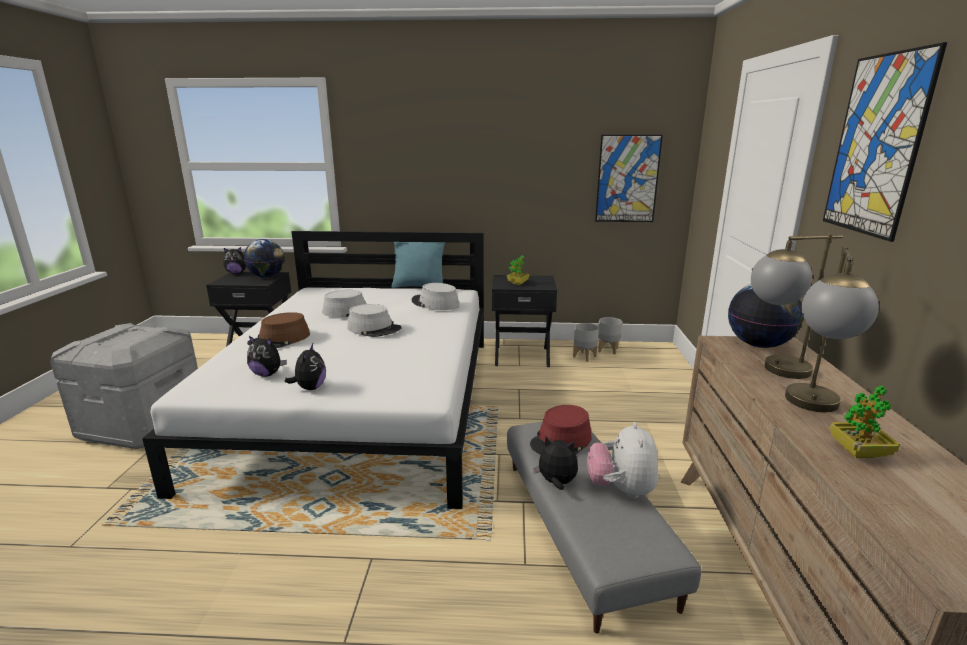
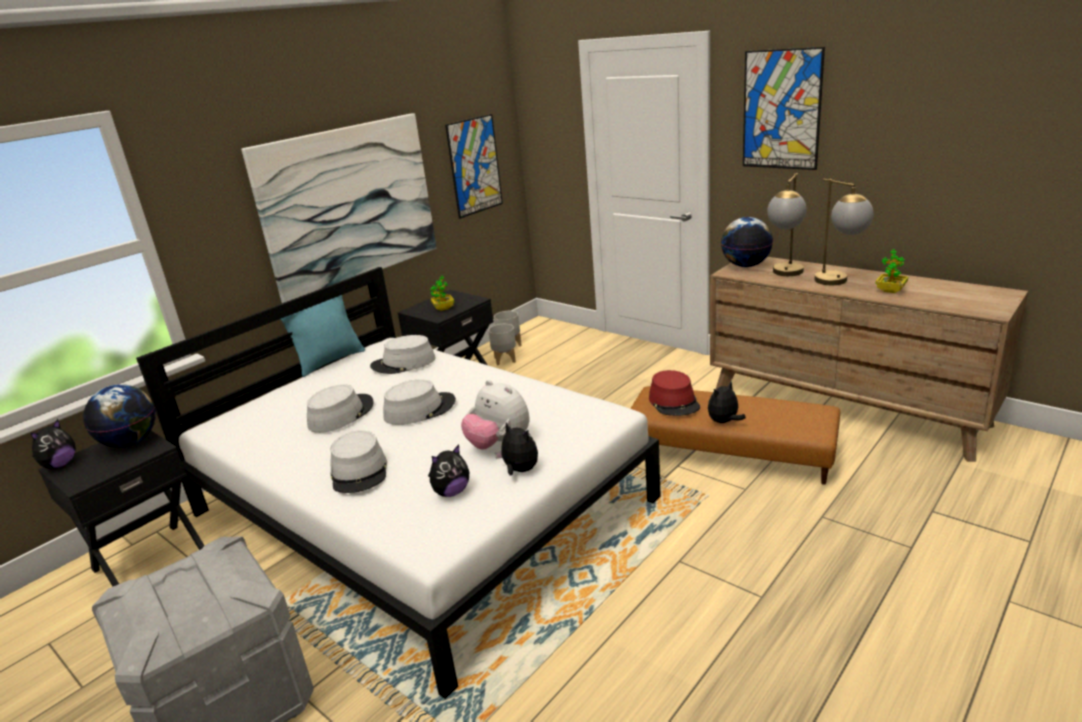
camera: 50 degrees left, 5 degrees up
brown hat [247,312,310,348] -> grey hat [330,431,387,493]
grey ottoman [507,422,701,634] -> brown ottoman [631,386,840,485]
plush toy [587,422,658,499] -> plush toy moved to [461,380,530,450]
none -> picture [241,113,437,303]

